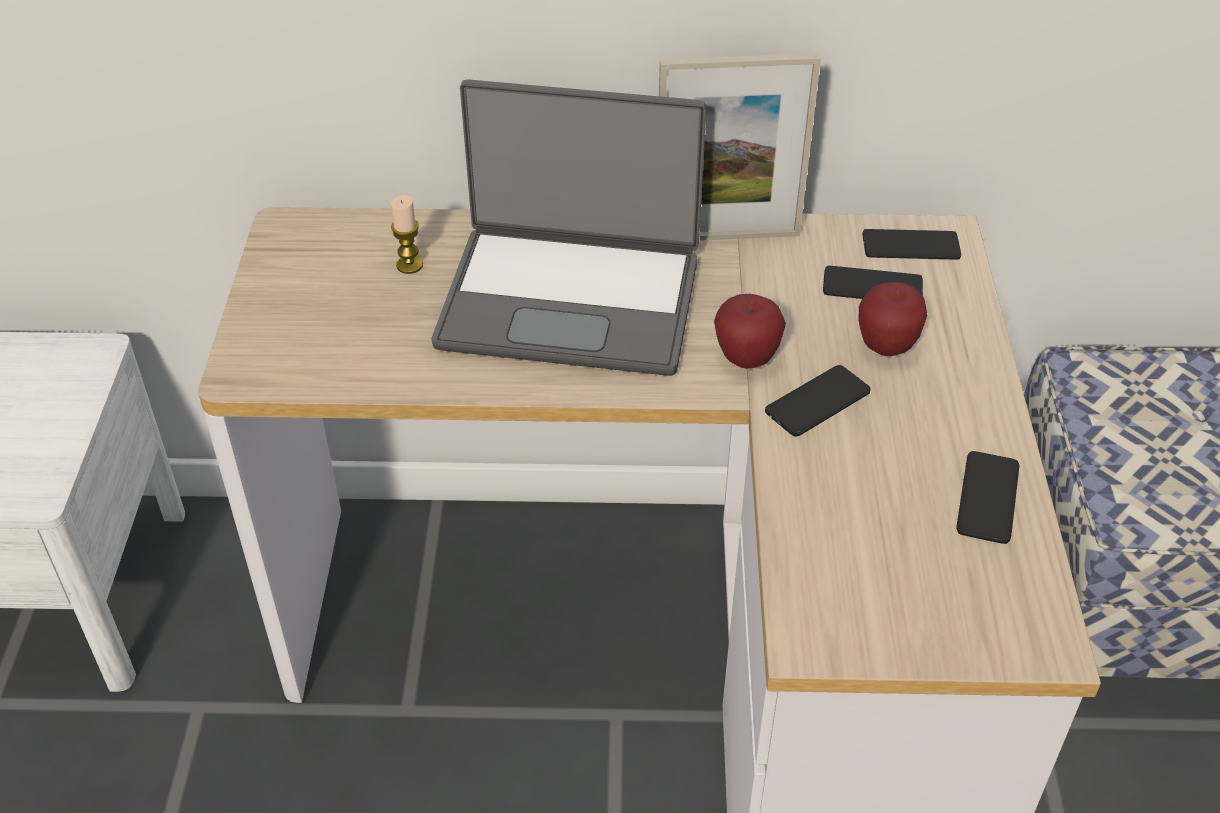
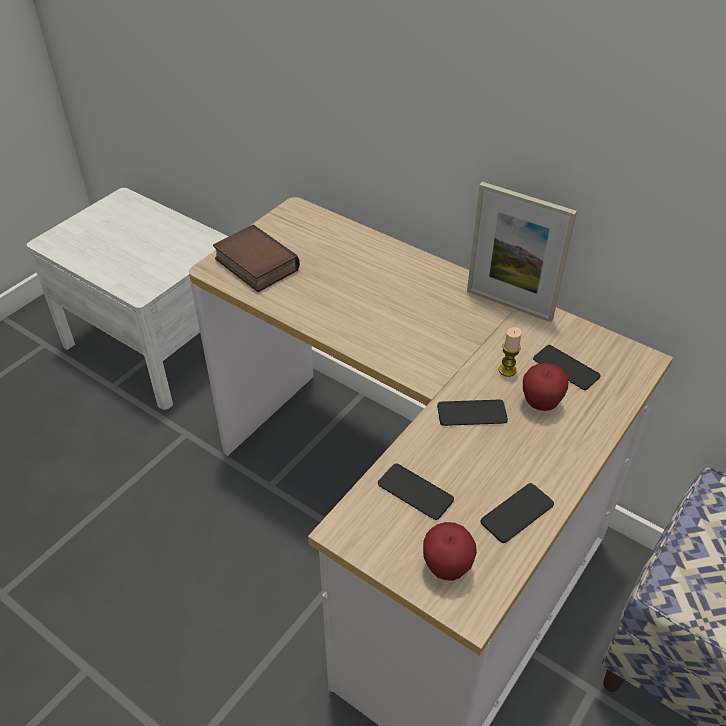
camera: 35 degrees right, 0 degrees up
candle [391,195,423,274] -> candle moved to [499,327,522,377]
laptop [431,79,707,376] -> none
apple [714,294,786,369] -> apple moved to [423,522,477,581]
phone [863,229,961,260] -> phone moved to [378,463,454,520]
none -> book [213,224,300,292]

